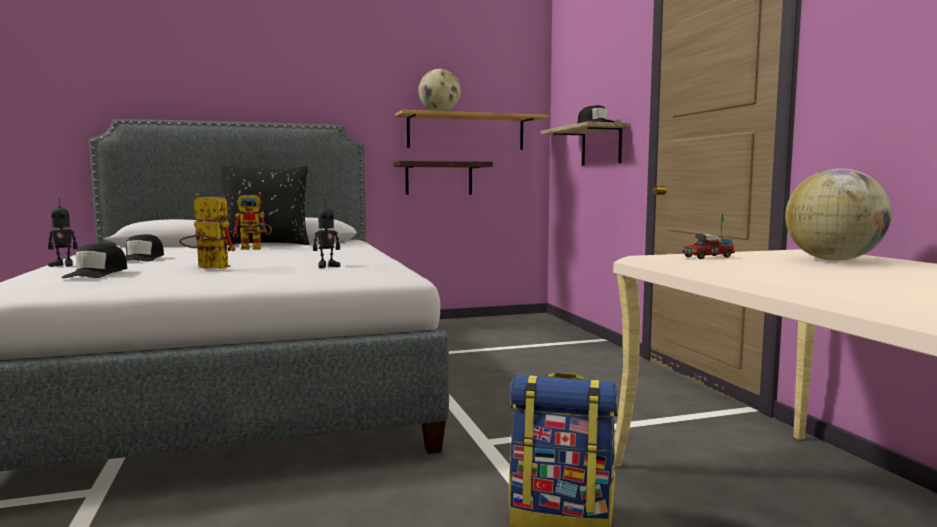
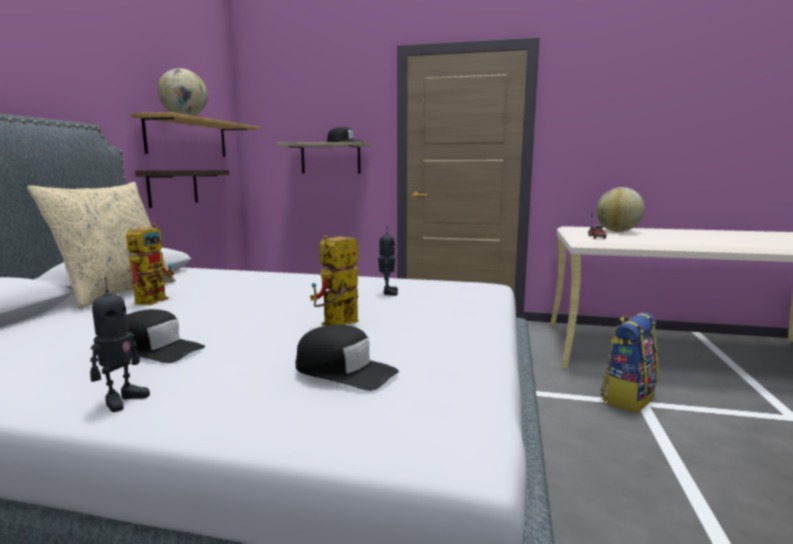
camera: 60 degrees left, 5 degrees up
black pillow [220,165,310,245] -> beige pillow [27,182,176,309]

